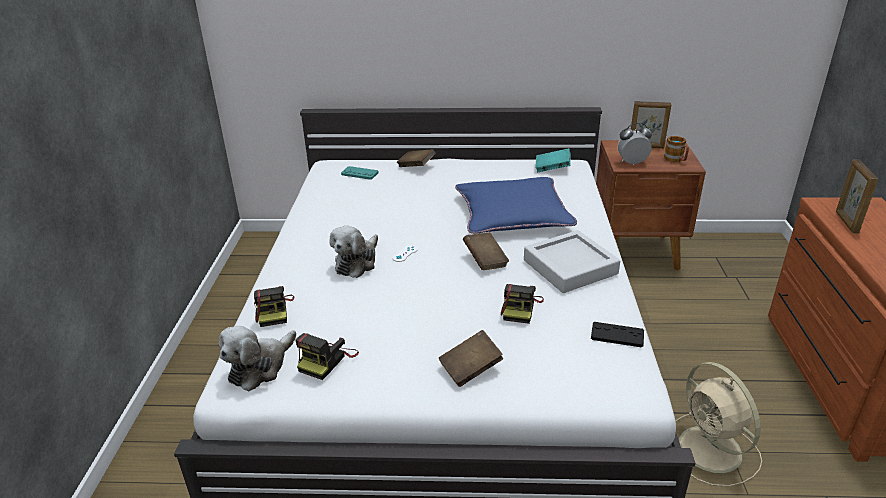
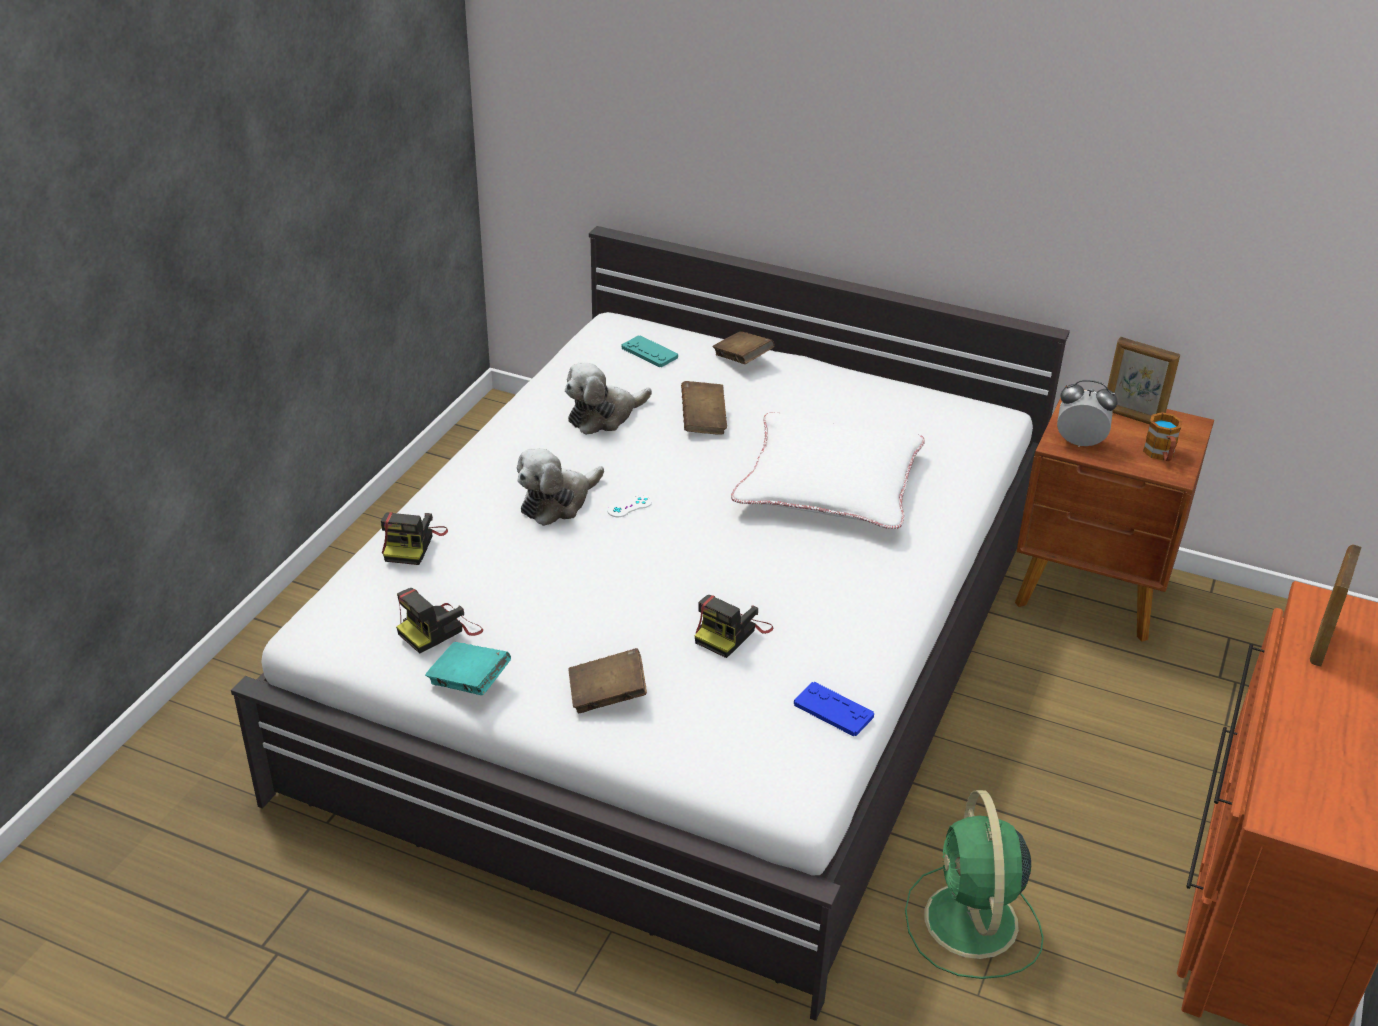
camera: 20 degrees right, 5 degrees up
plush toy [219,326,296,391] -> plush toy moved to [565,363,652,435]
blue pillow [455,177,577,234] -> white pillow [731,412,925,529]
brown book [463,232,509,270] -> brown book moved to [681,381,727,435]
grey tray [524,230,620,293] -> none
turquoise book [535,148,571,172] -> turquoise book moved to [425,642,511,695]
black game controller [591,322,644,347] -> blue game controller [794,682,874,736]
beige fan [675,362,762,487] -> green fan [905,790,1044,979]

